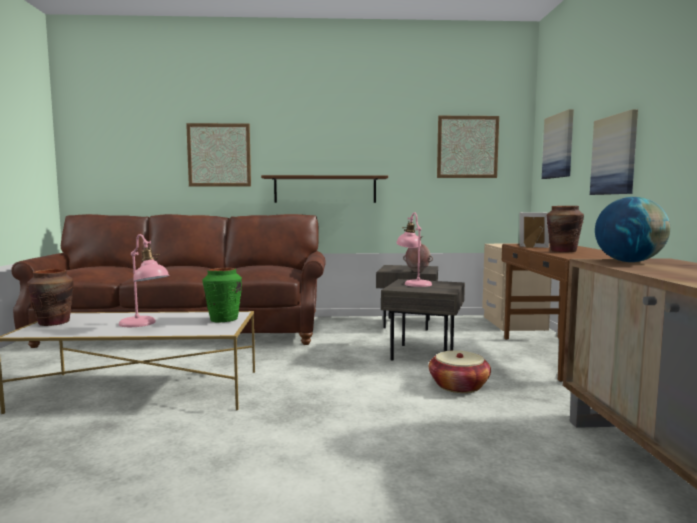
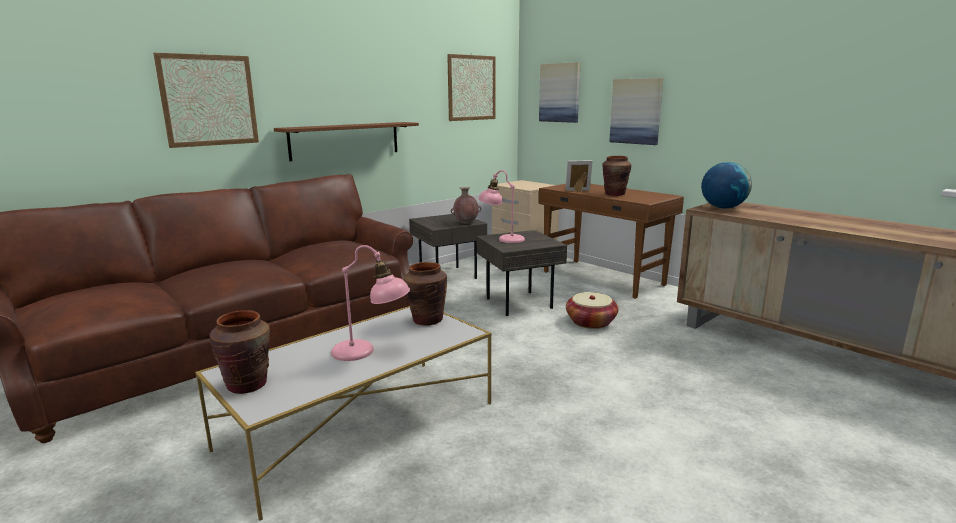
camera: 40 degrees left, 10 degrees up
green vase [203,268,242,323] -> brown vase [404,262,447,326]

